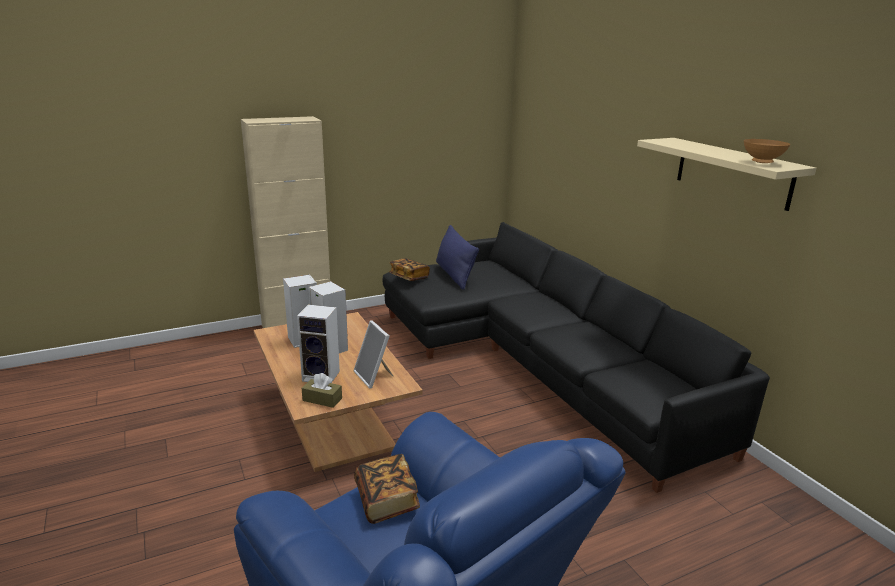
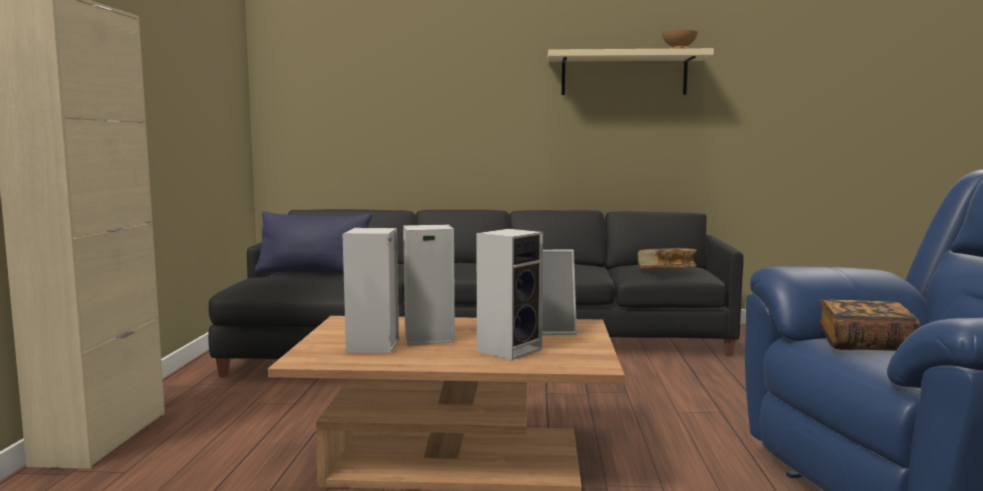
camera: 60 degrees left, 15 degrees down
brown tissue box [302,373,342,408] -> none
book [389,258,430,281] -> book moved to [638,248,697,268]

